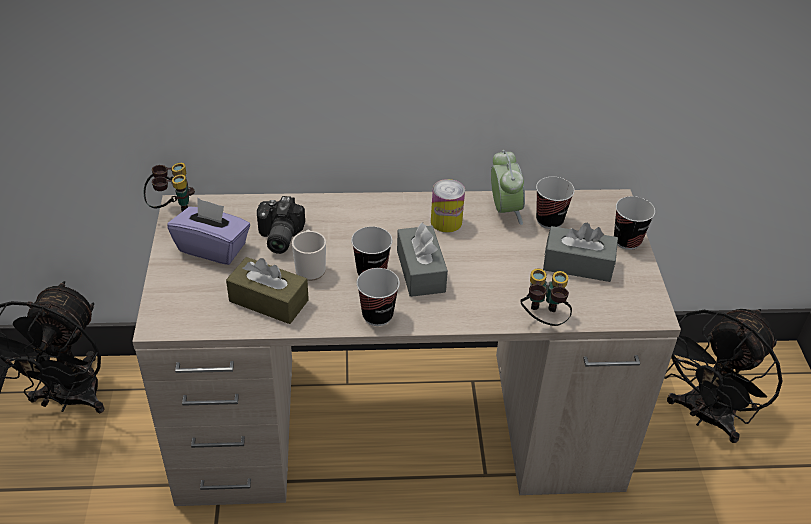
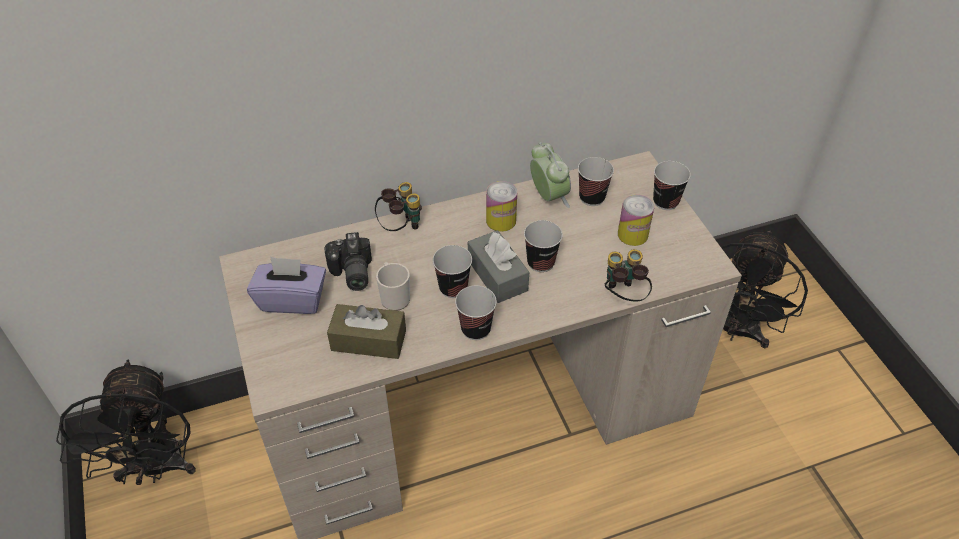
camera: 15 degrees left, 5 degrees up
binoculars [143,163,195,211] -> binoculars moved to [375,182,422,231]
grey tissue box [543,223,618,282] -> can [618,195,654,246]
none -> cup [524,220,563,272]

